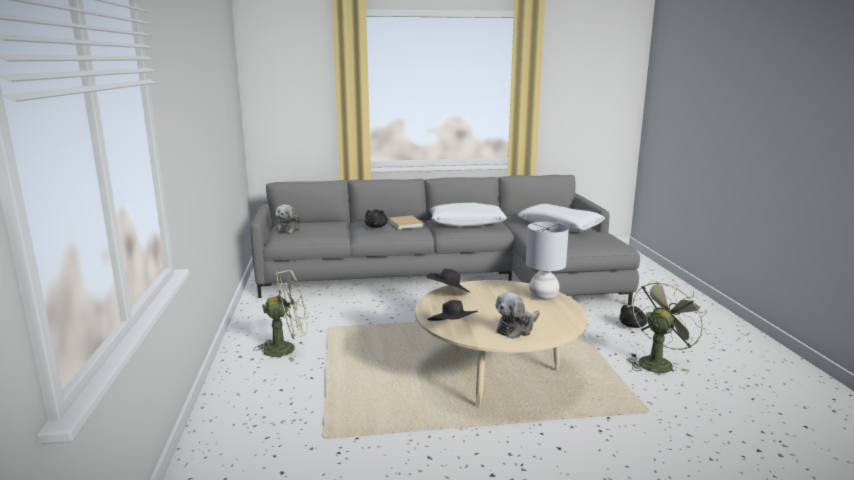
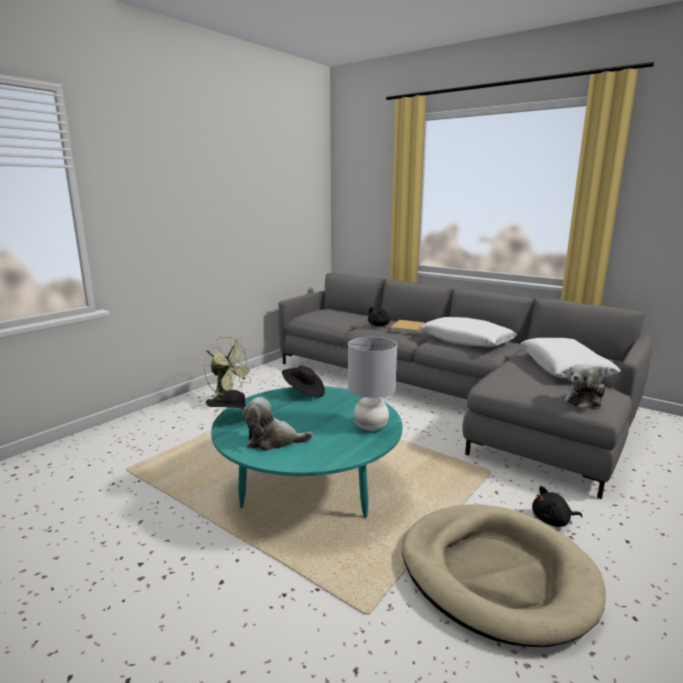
camera: 45 degrees right, 0 degrees up
plush toy [275,205,301,233] -> plush toy moved to [565,364,605,409]
beige coffee table [415,280,588,408] -> turquoise coffee table [211,386,402,518]
green fan [627,279,707,373] -> beige dog bed [402,504,606,647]

